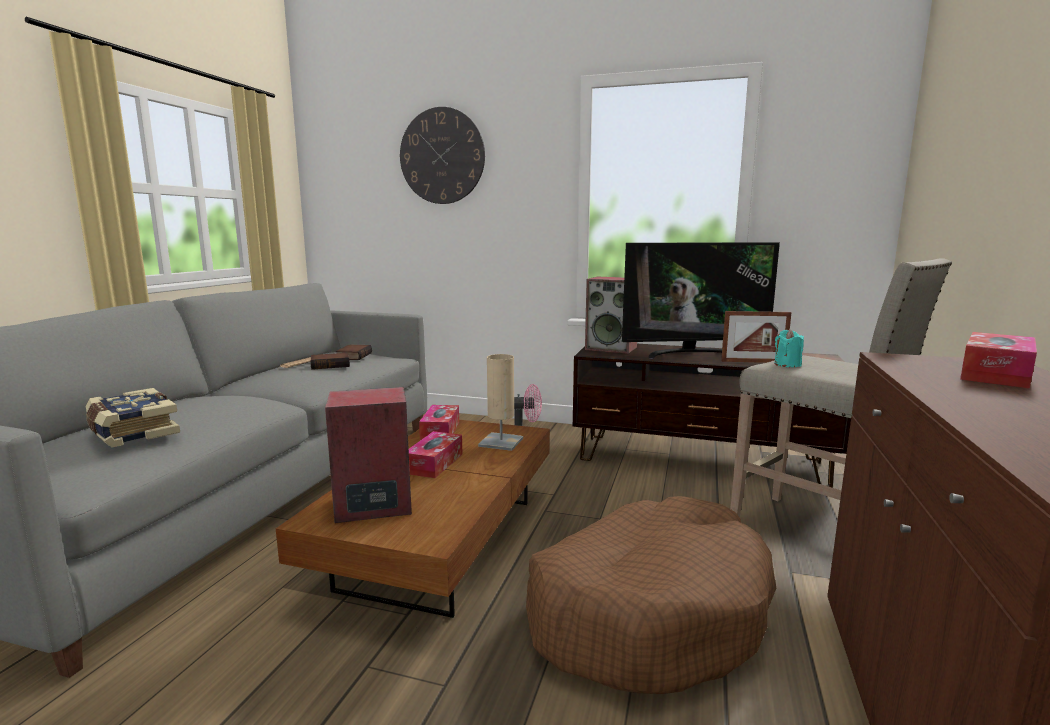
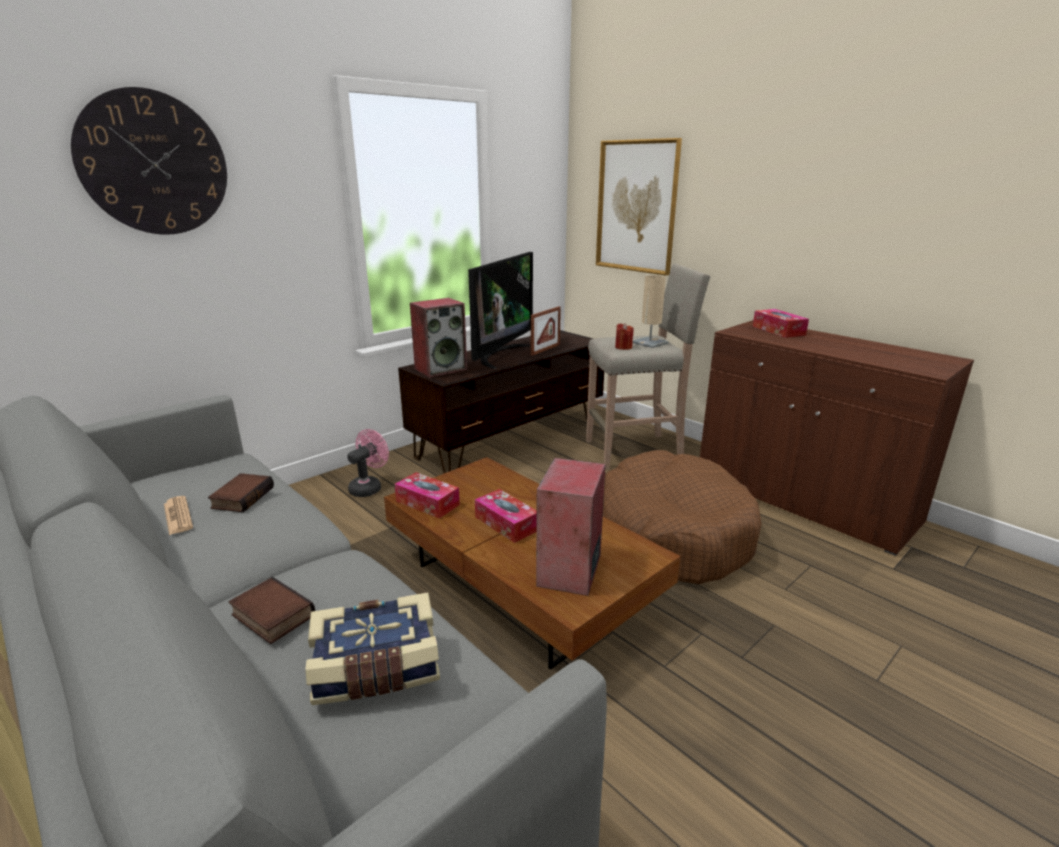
camera: 60 degrees left, 10 degrees up
book [336,345,372,360] -> book moved to [229,577,315,644]
beige table lamp [478,354,523,451] -> beige table lamp moved to [632,275,669,348]
turquoise candle [774,329,804,367] -> red candle [615,323,633,350]
none -> picture [596,138,682,276]

